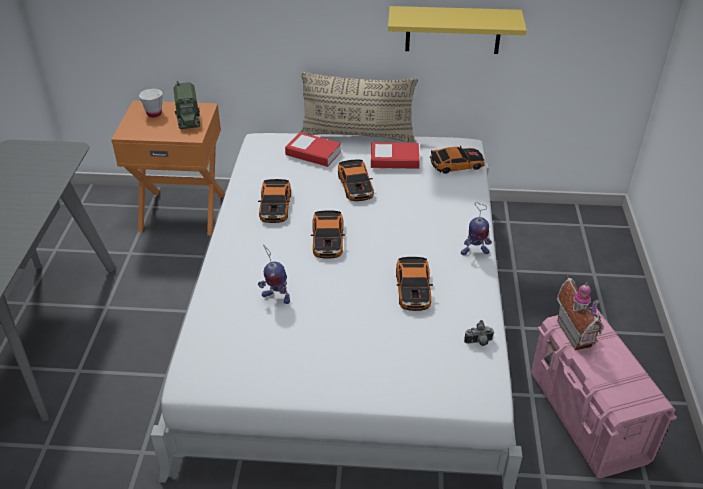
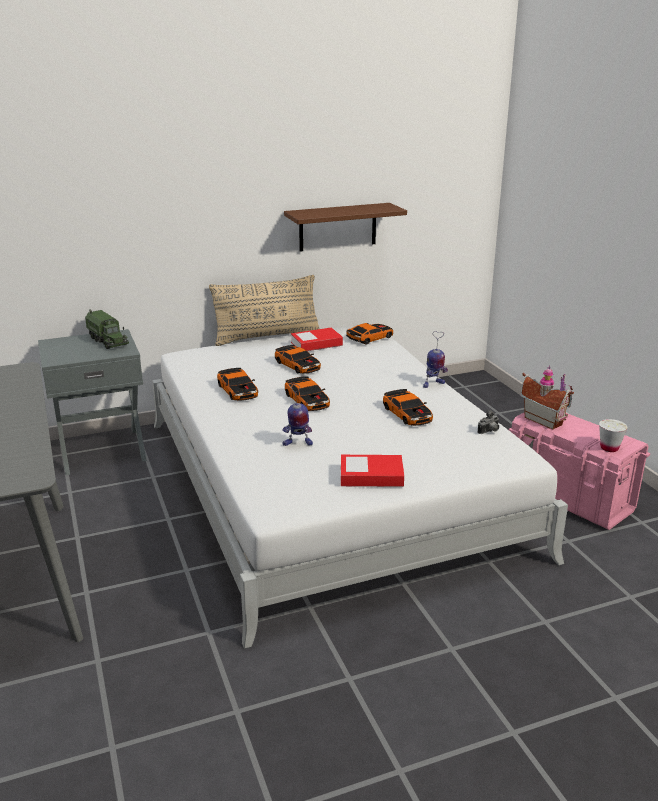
camera: 25 degrees left, 15 degrees down
orange nightstand [111,100,225,235] -> grey nightstand [38,329,147,475]
white cup [139,89,163,117] -> white cup moved to [599,419,628,452]
book [285,132,341,167] -> book moved to [341,455,404,487]
yellow shelf [388,6,527,54] -> brown shelf [284,203,407,252]

